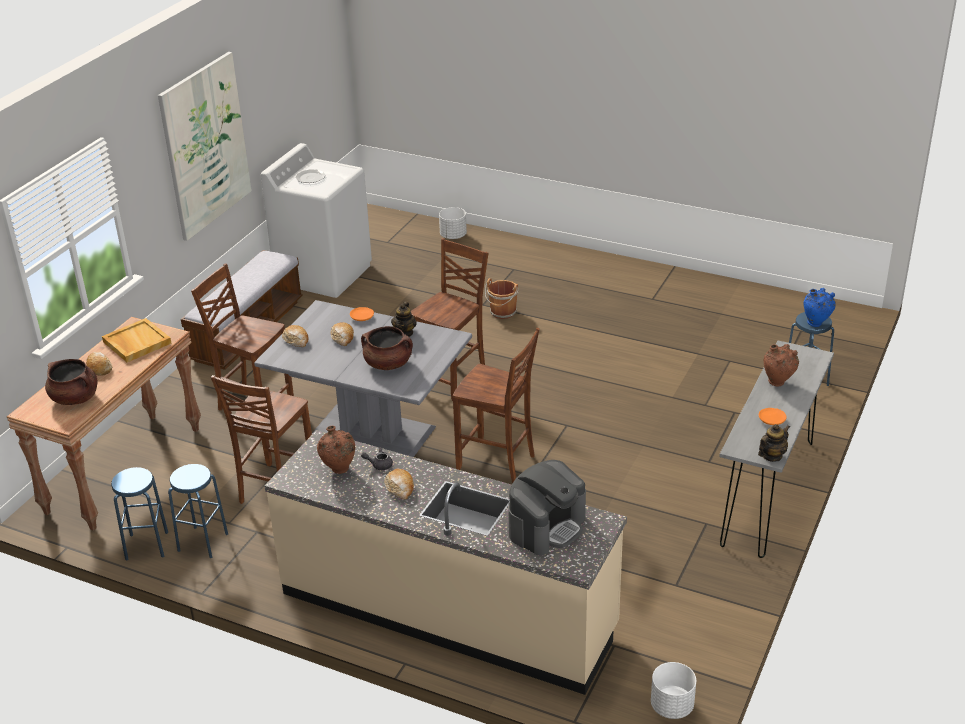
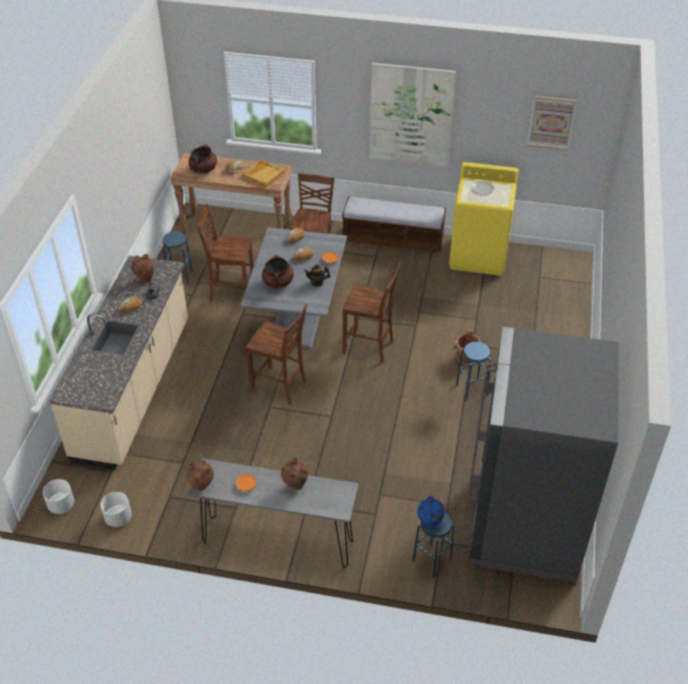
camera: 75 degrees right, 10 degrees up
blue stool [111,467,168,561] -> blue stool moved to [456,342,491,401]
white washing machine [261,143,372,298] -> yellow washing machine [449,162,519,276]
white planter [439,207,467,239] -> white planter moved to [101,492,132,527]
brown chair [453,328,540,483] -> brown chair turned 75 degrees counterclockwise [246,304,307,405]
coffee machine [508,460,586,555] -> none
teapot [758,424,790,462] -> brown vase [186,460,214,491]
none -> grey fridge [468,327,619,583]
none -> picture [527,96,577,150]

